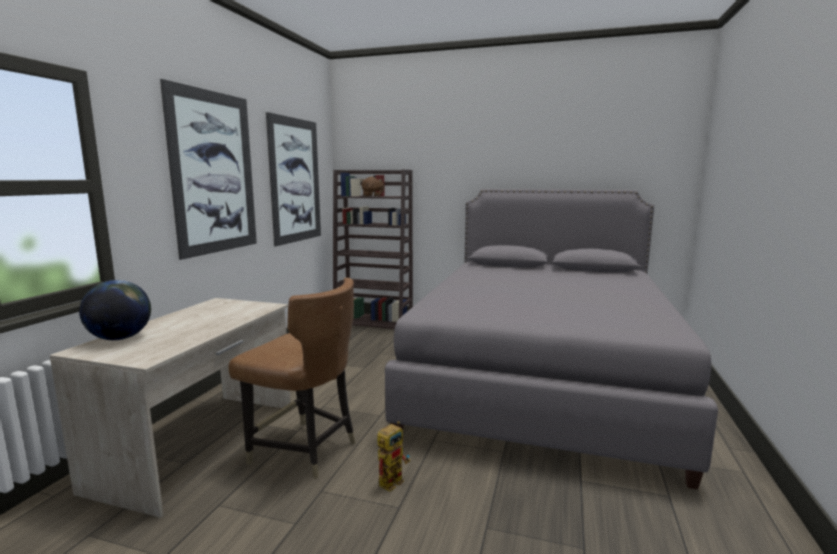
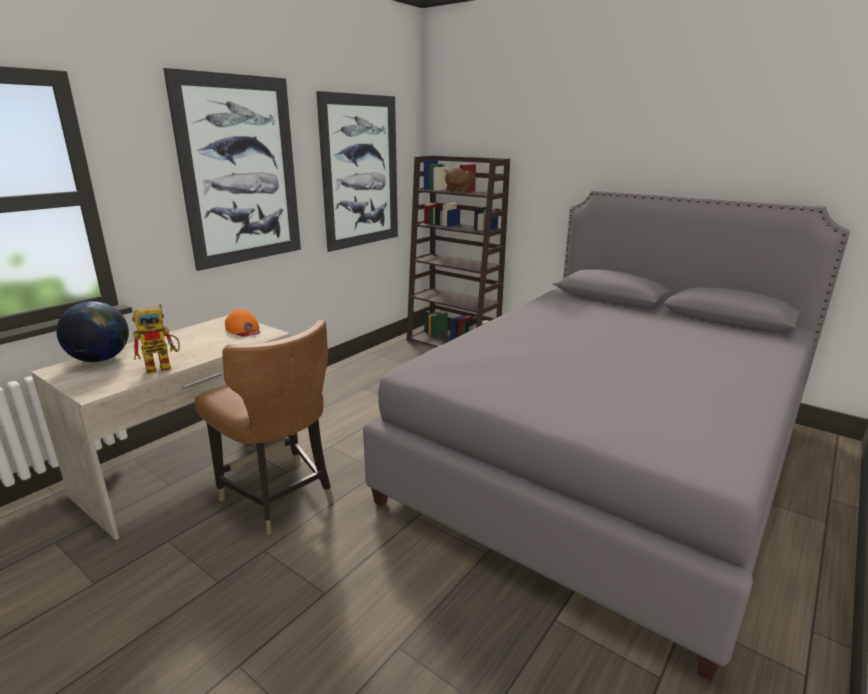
camera: 20 degrees right, 10 degrees up
toy robot [377,421,410,492] -> toy robot moved to [132,304,180,374]
none -> orange cap [225,309,260,337]

